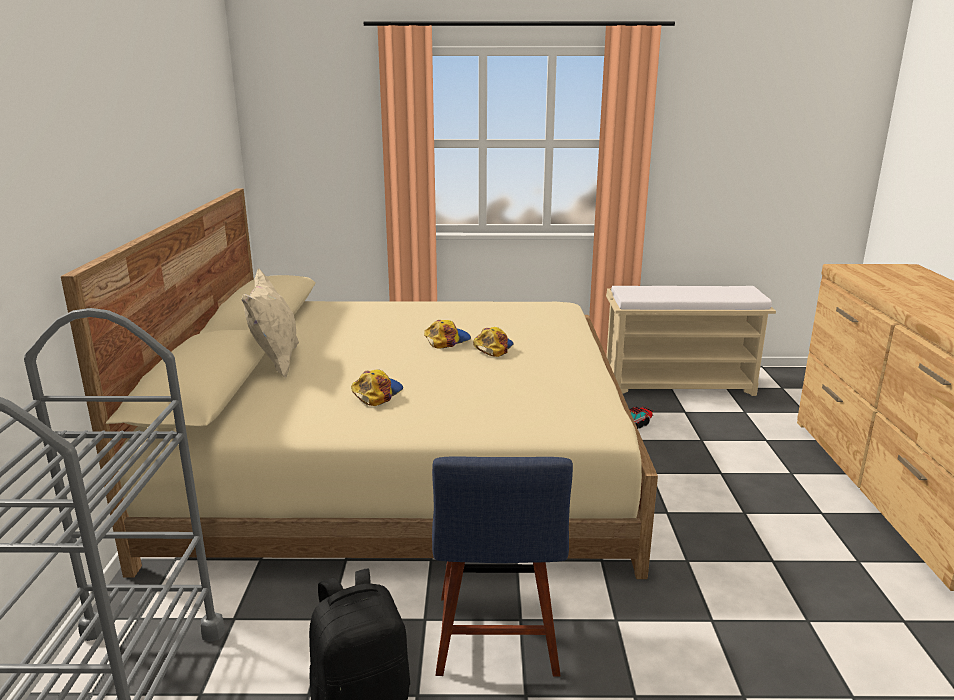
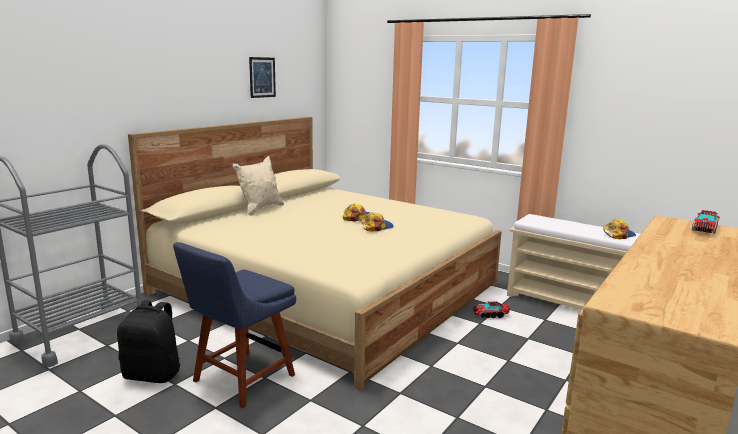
camera: 35 degrees right, 5 degrees down
cap [351,369,403,406] -> cap moved to [603,220,636,239]
none -> picture [249,57,276,98]
none -> toy truck [692,210,720,234]

